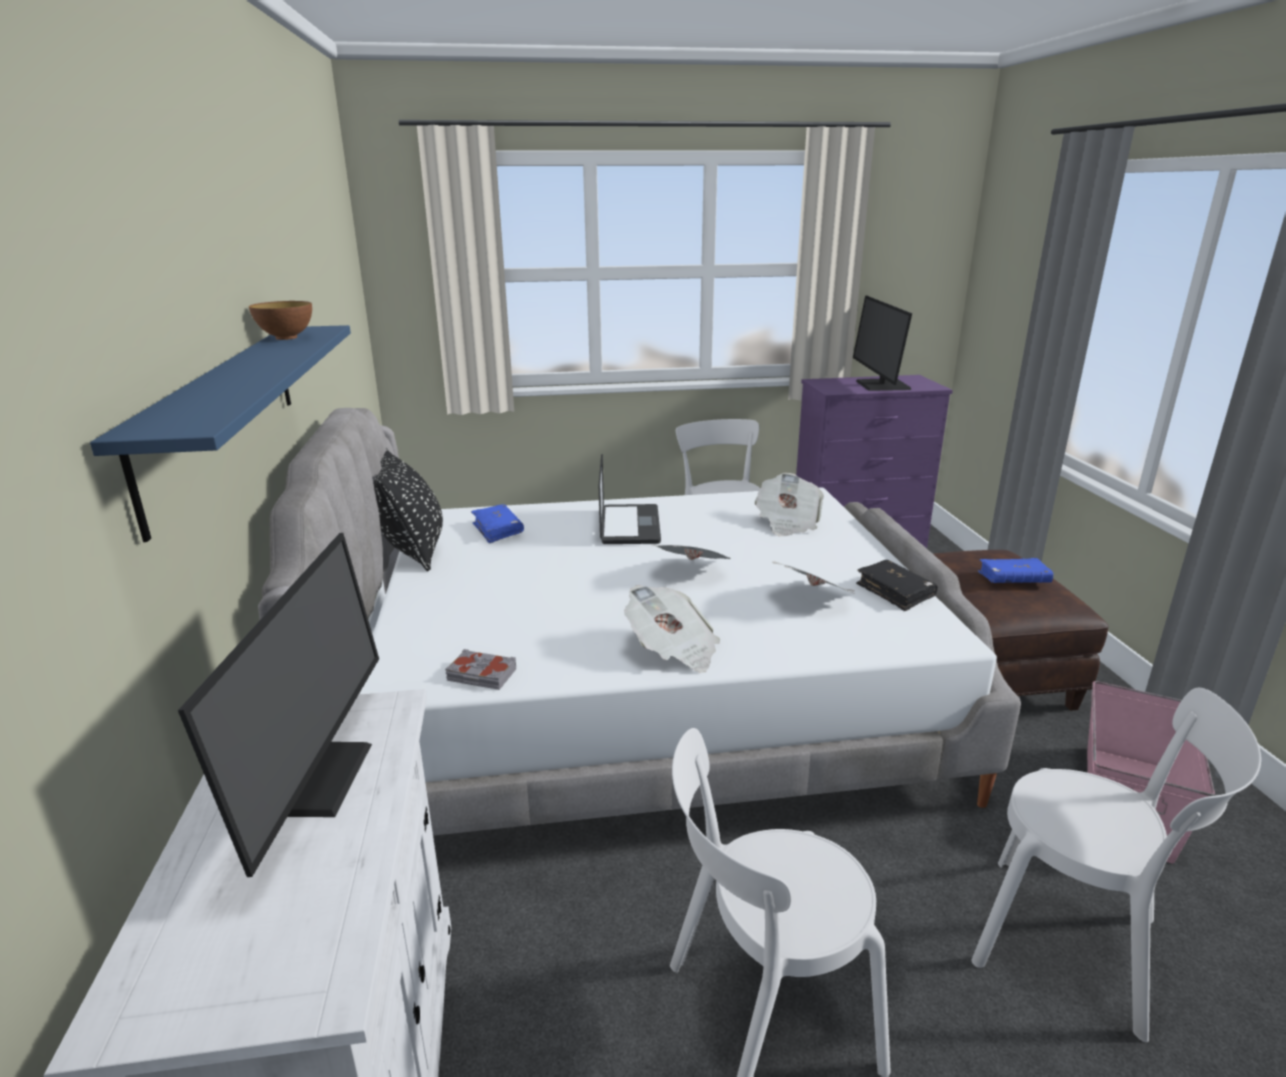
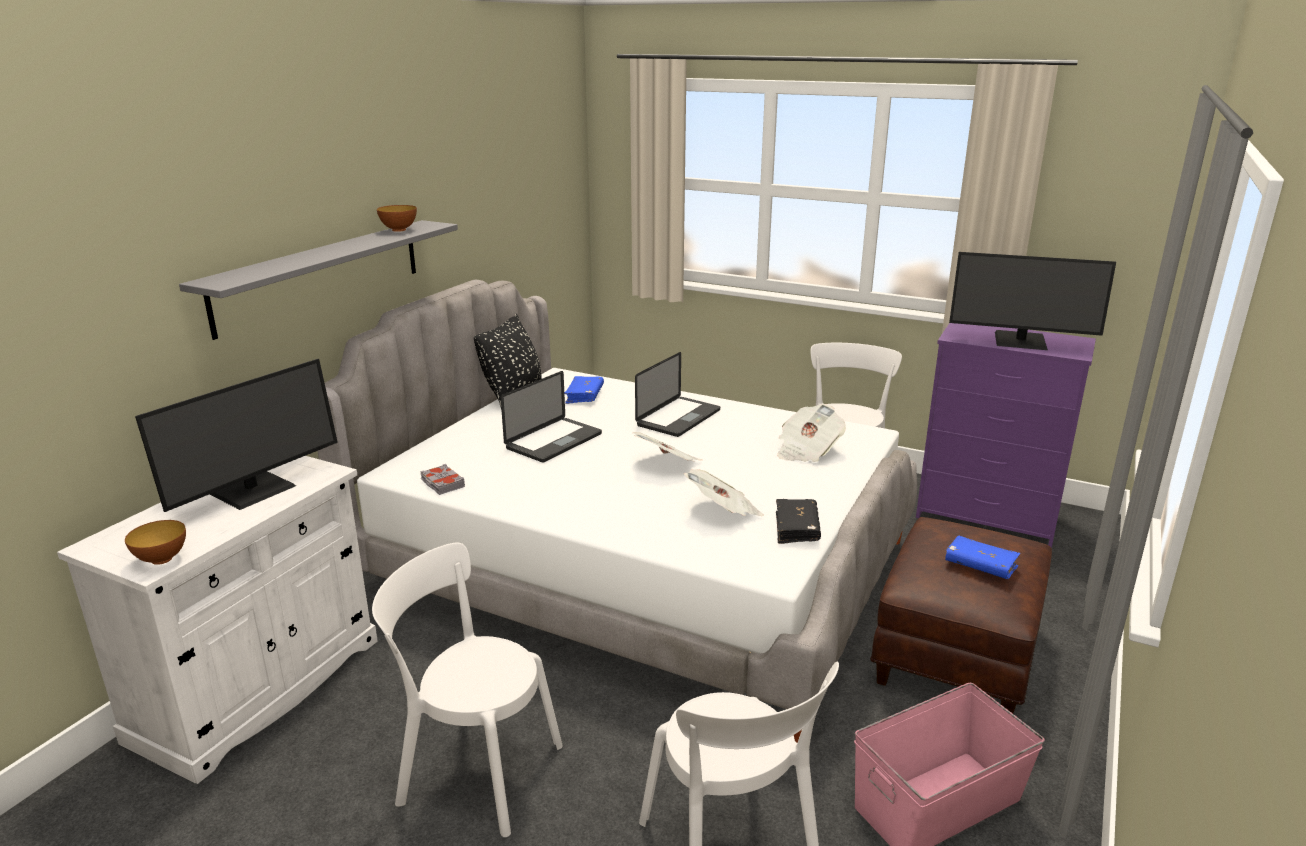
camera: 35 degrees right, 0 degrees up
blue shelf [90,325,351,542] -> grey shelf [179,220,458,340]
newspaper [624,585,721,673] -> none
monitor [853,295,912,391] -> monitor turned 105 degrees counterclockwise [949,252,1116,350]
none -> bowl [125,520,186,565]
none -> laptop [501,371,602,463]

